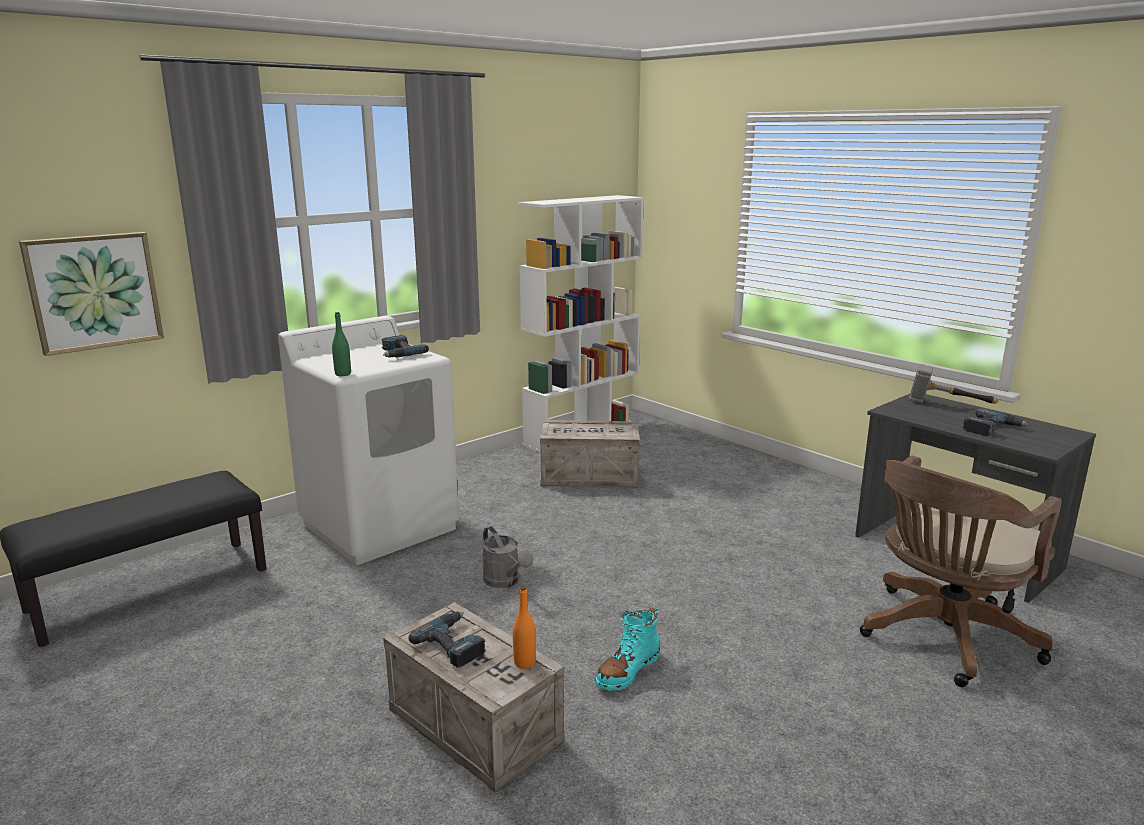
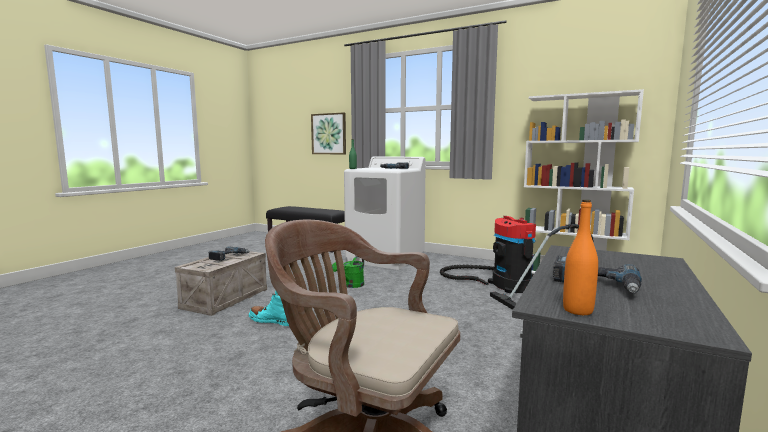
camera: 70 degrees right, 10 degrees down
grey watering can [482,526,533,588] -> green watering can [332,256,364,288]
orange bottle [513,586,536,669] -> orange bottle moved to [563,200,598,315]
crate [540,420,640,489] -> vacuum cleaner [440,216,593,310]
hammer [909,364,999,404] -> none

